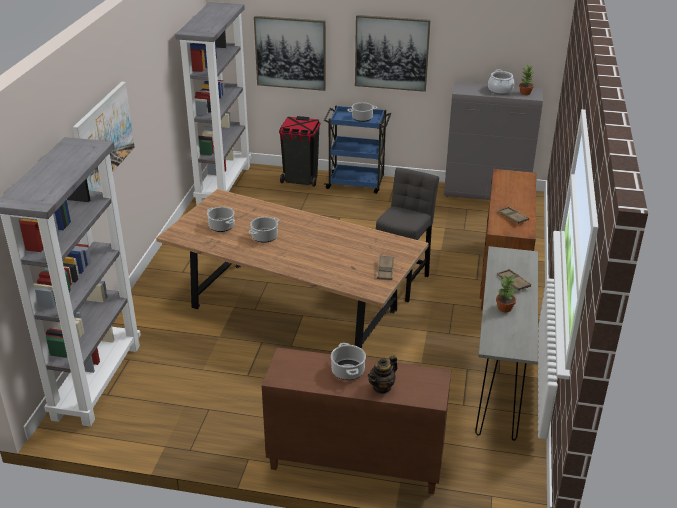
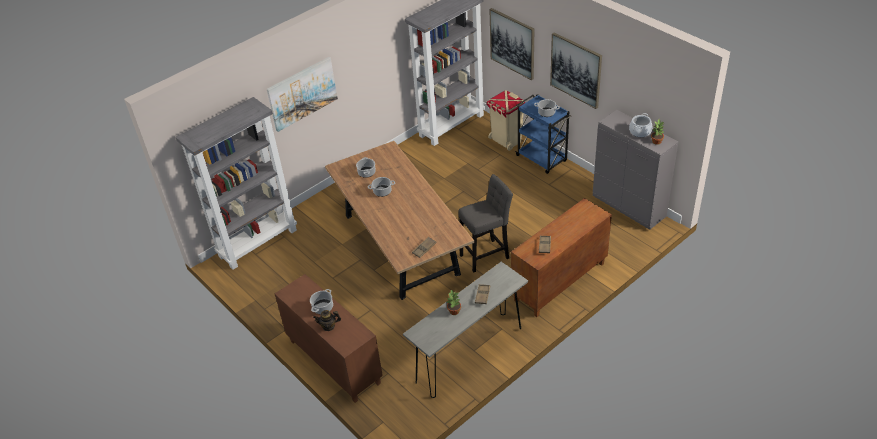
camera: 40 degrees right, 10 degrees up
black trash can [279,116,320,187] -> beige trash can [486,90,525,151]

